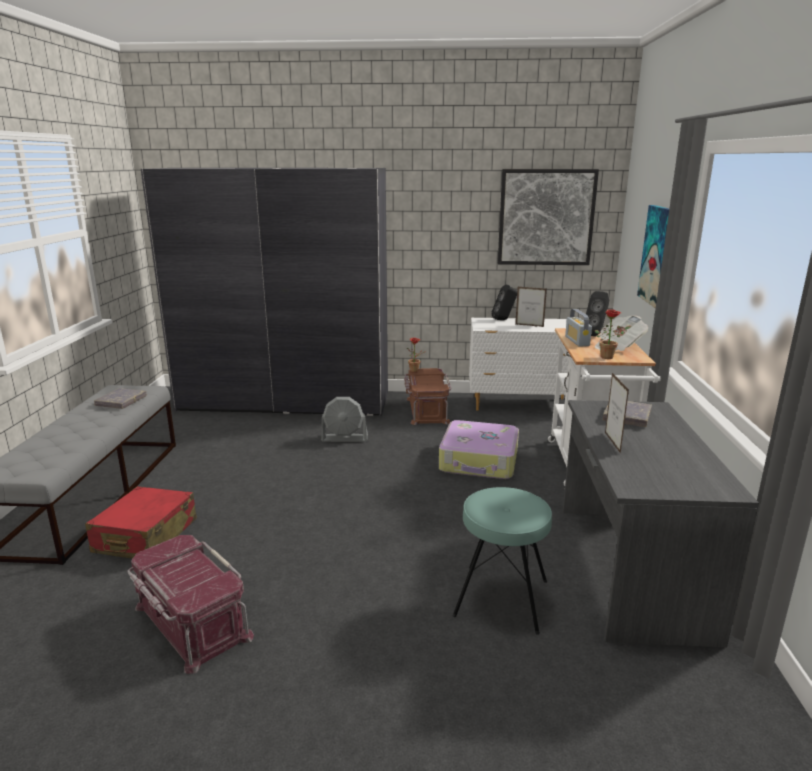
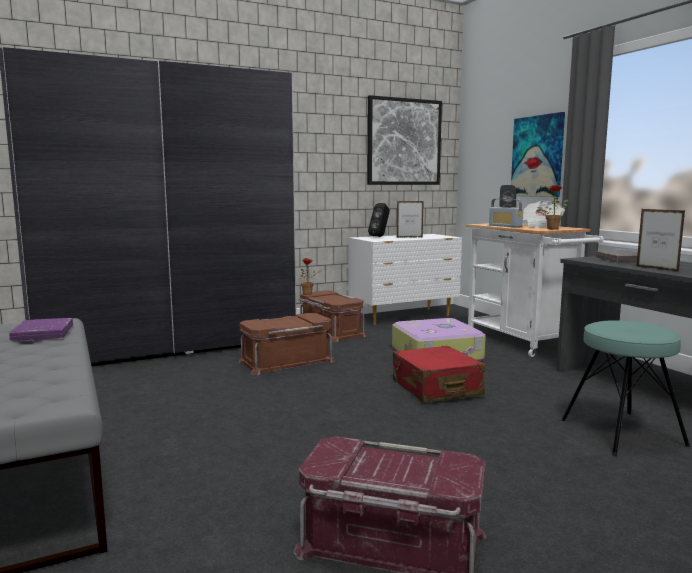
camera: 30 degrees left, 10 degrees down
red suitcase [85,486,197,559] -> red suitcase moved to [393,346,485,403]
grey book [94,388,147,409] -> purple book [9,318,73,341]
grey fan [321,397,368,442] -> brown storage box [238,313,335,375]

